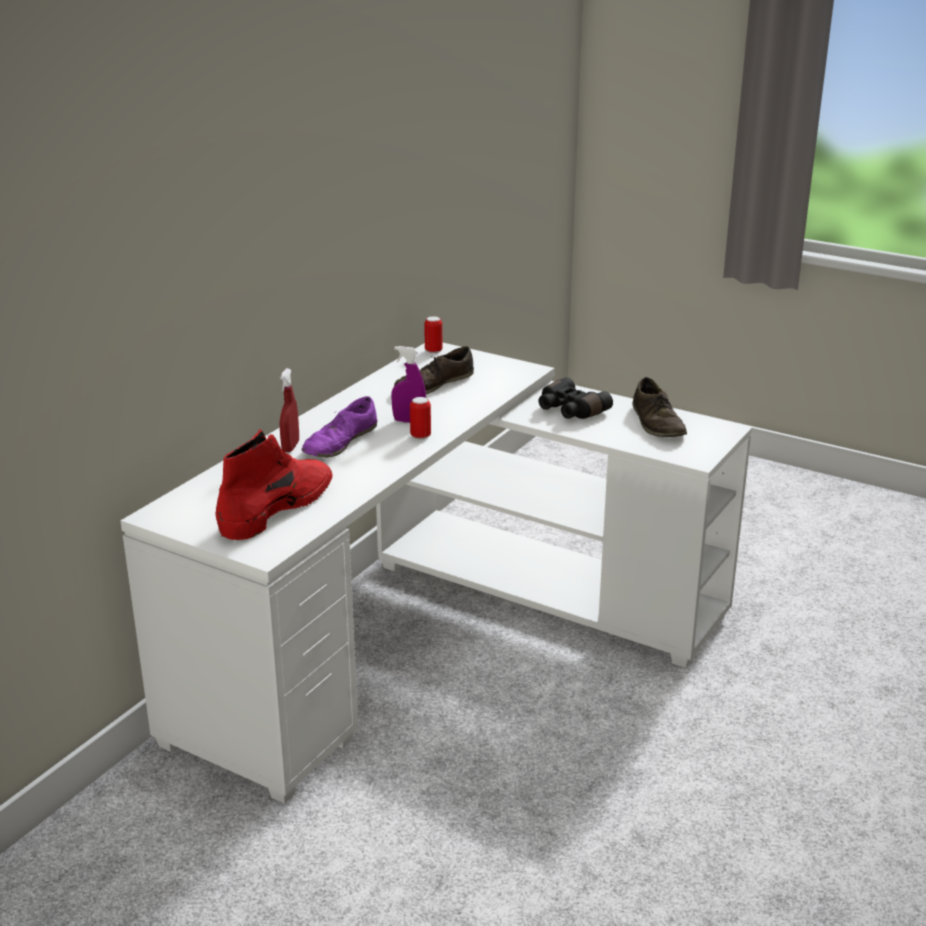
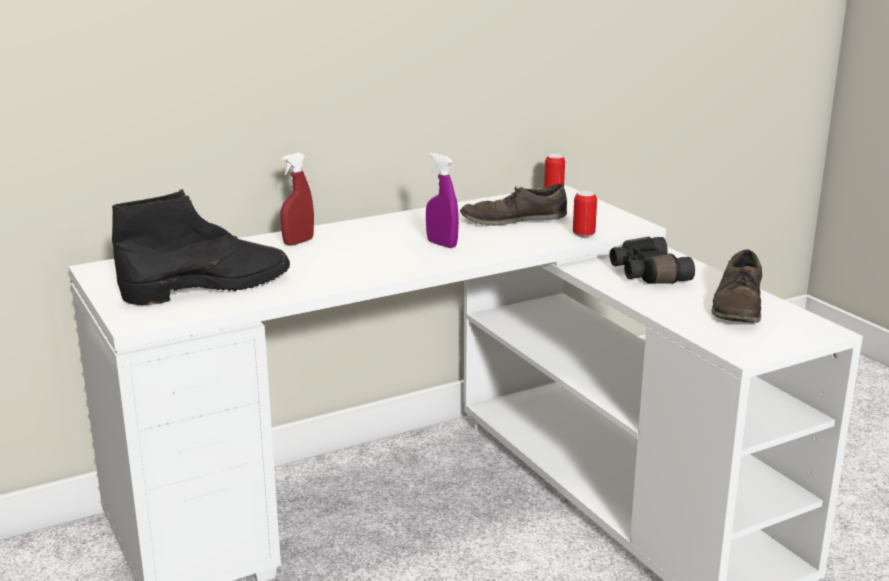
camera: 30 degrees right, 5 degrees down
red boot [215,429,333,540] -> black boot [112,189,290,305]
purple shoe [301,396,377,458] -> none
can [410,397,431,439] -> can moved to [573,191,597,237]

